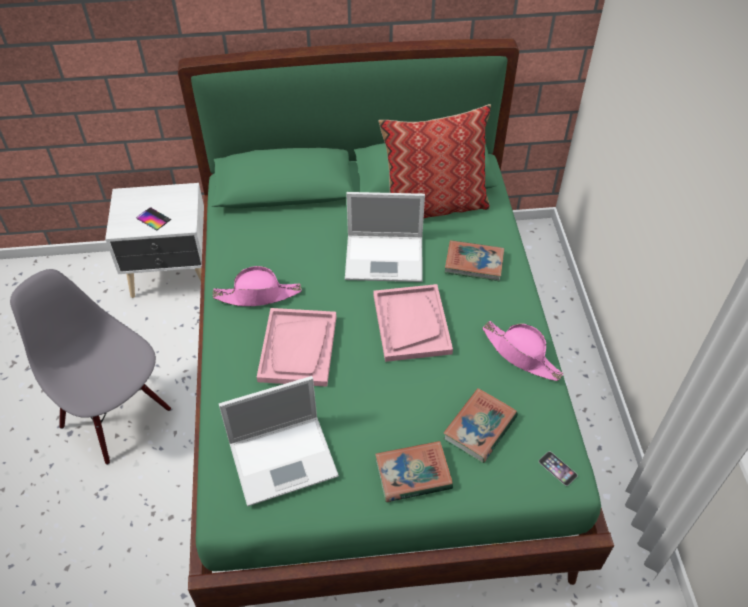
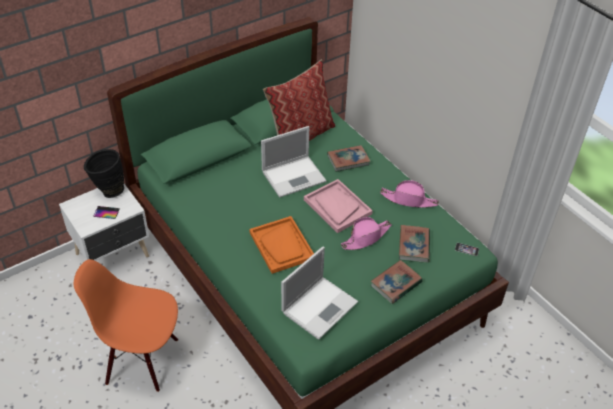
camera: 30 degrees left, 5 degrees down
grey chair [10,269,171,465] -> orange chair [74,259,178,392]
pink hat [213,266,302,306] -> pink hat moved to [341,217,392,250]
pink tray [257,308,337,387] -> orange tray [250,216,314,274]
none -> black vase [84,149,124,198]

